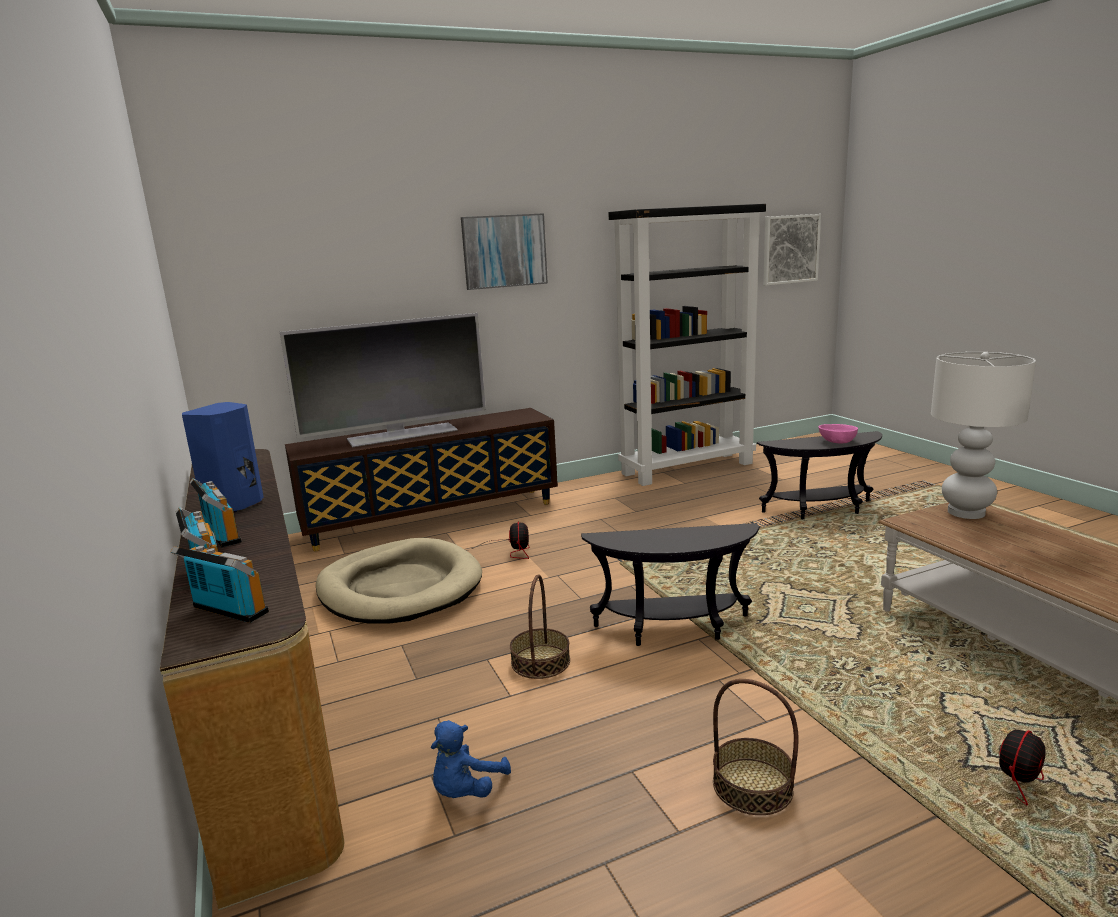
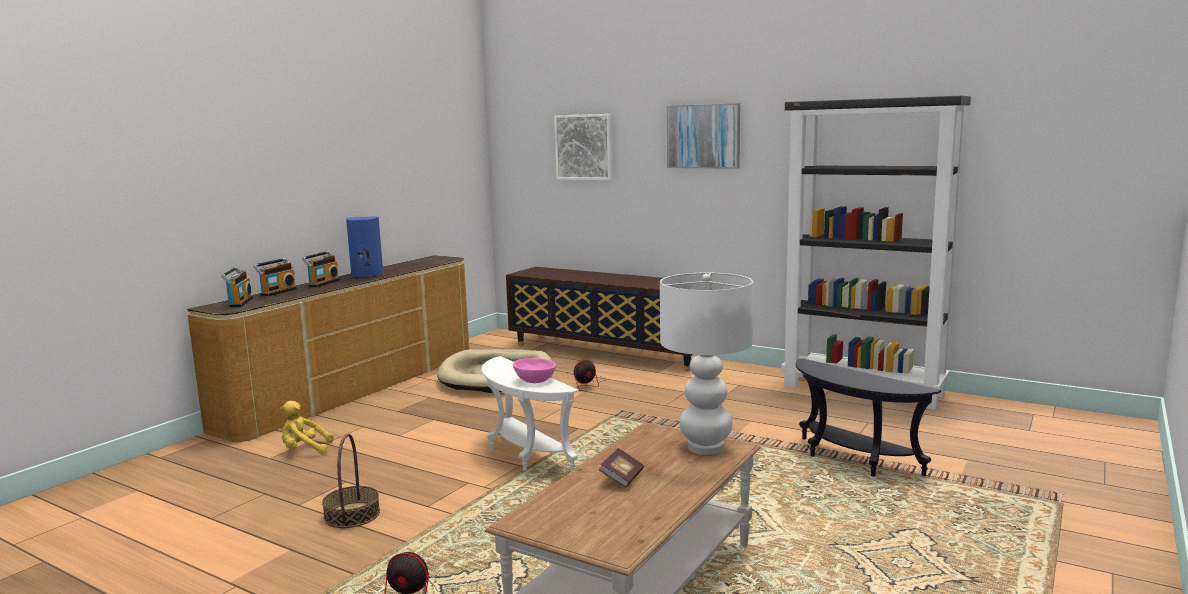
camera: 55 degrees right, 5 degrees down
television [280,313,486,447] -> none
blue plush toy [431,720,511,798] -> yellow plush toy [280,401,333,454]
basket [510,575,570,679] -> none
black side table [581,523,760,646] -> white side table [482,356,579,472]
picture [763,214,821,286] -> picture moved to [554,114,612,180]
pink bowl [818,424,858,443] -> pink bowl moved to [513,358,556,383]
none -> book [599,448,644,487]

